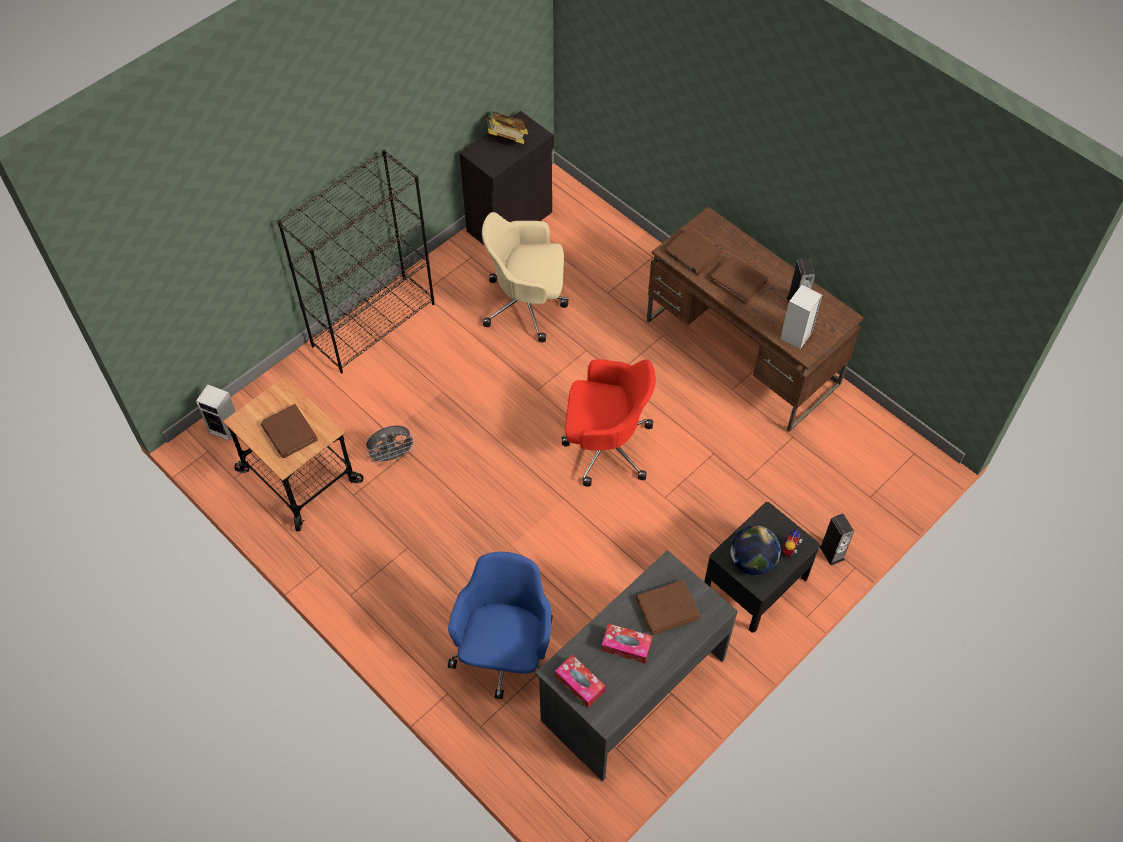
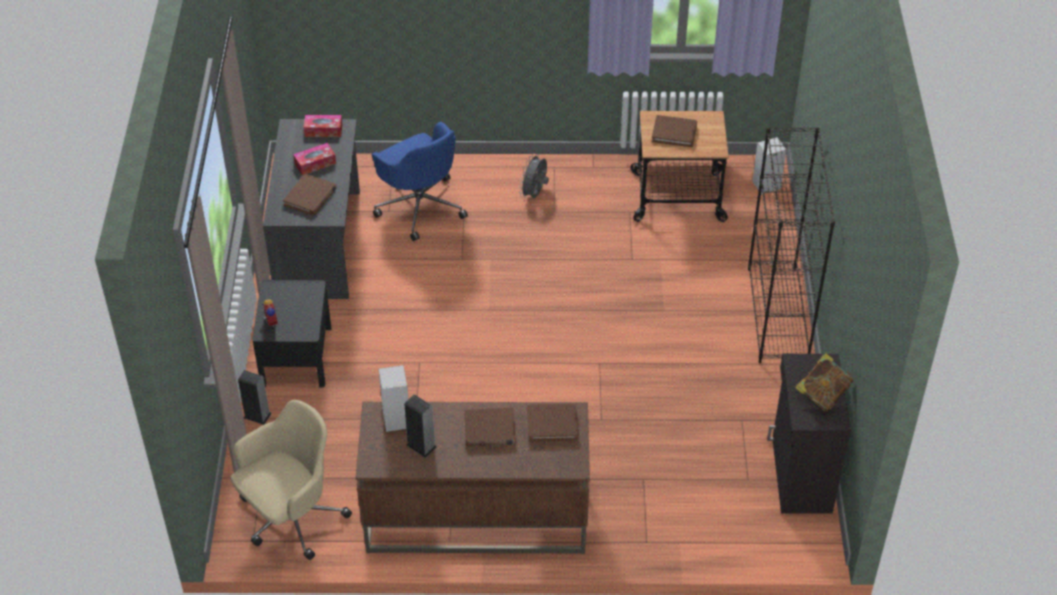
camera: 135 degrees right, 10 degrees down
grey fan [366,426,417,464] -> grey fan moved to [519,153,549,198]
beige office chair [482,212,569,342] -> beige office chair moved to [231,400,352,560]
red office chair [561,359,656,487] -> none
globe [731,525,781,575] -> none

